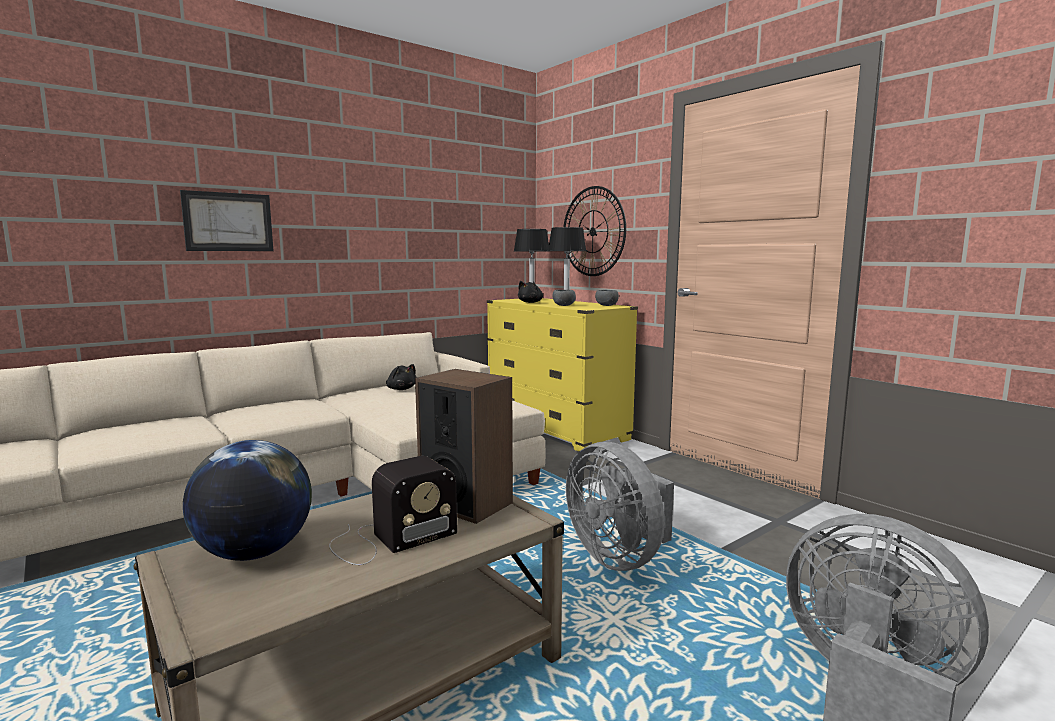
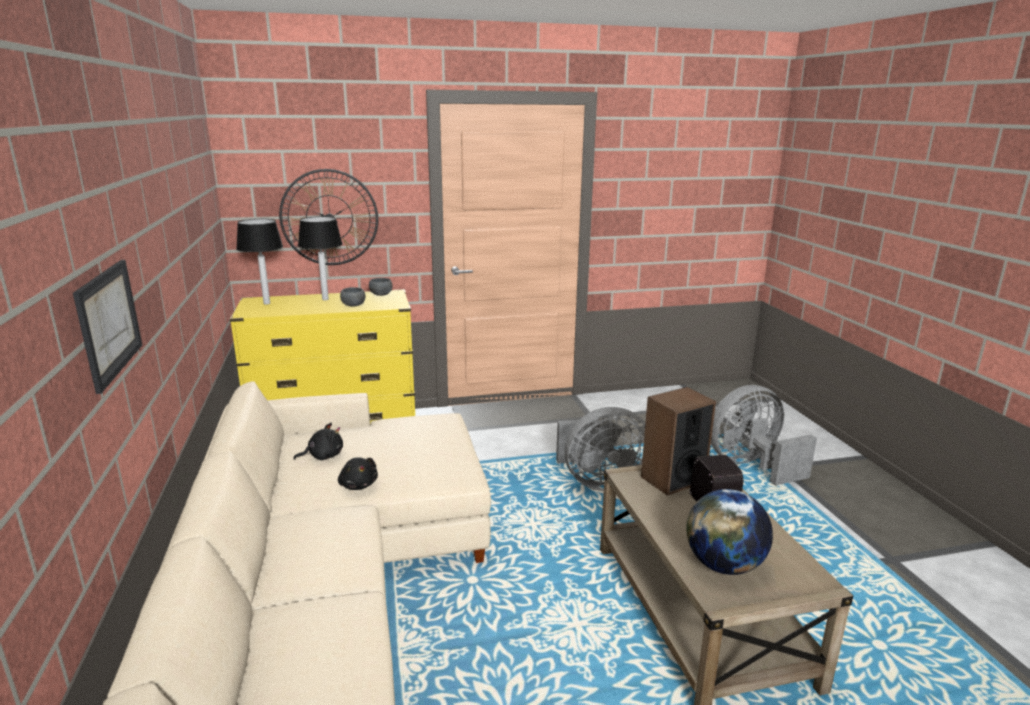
camera: 65 degrees left, 10 degrees up
black plush toy [518,281,543,303] -> black plush toy moved to [338,457,378,490]

